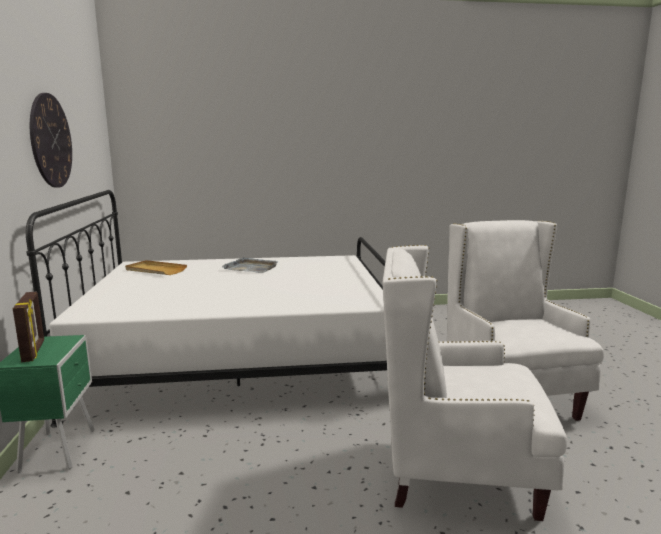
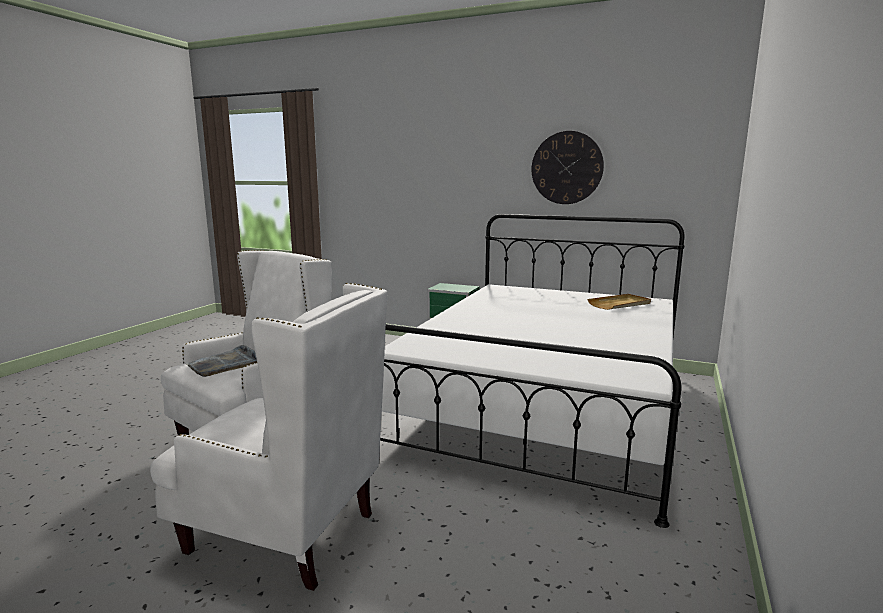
camera: 120 degrees right, 0 degrees up
picture frame [13,292,44,362] -> none
grey tray [222,257,277,273] -> grey tray moved to [185,345,257,377]

